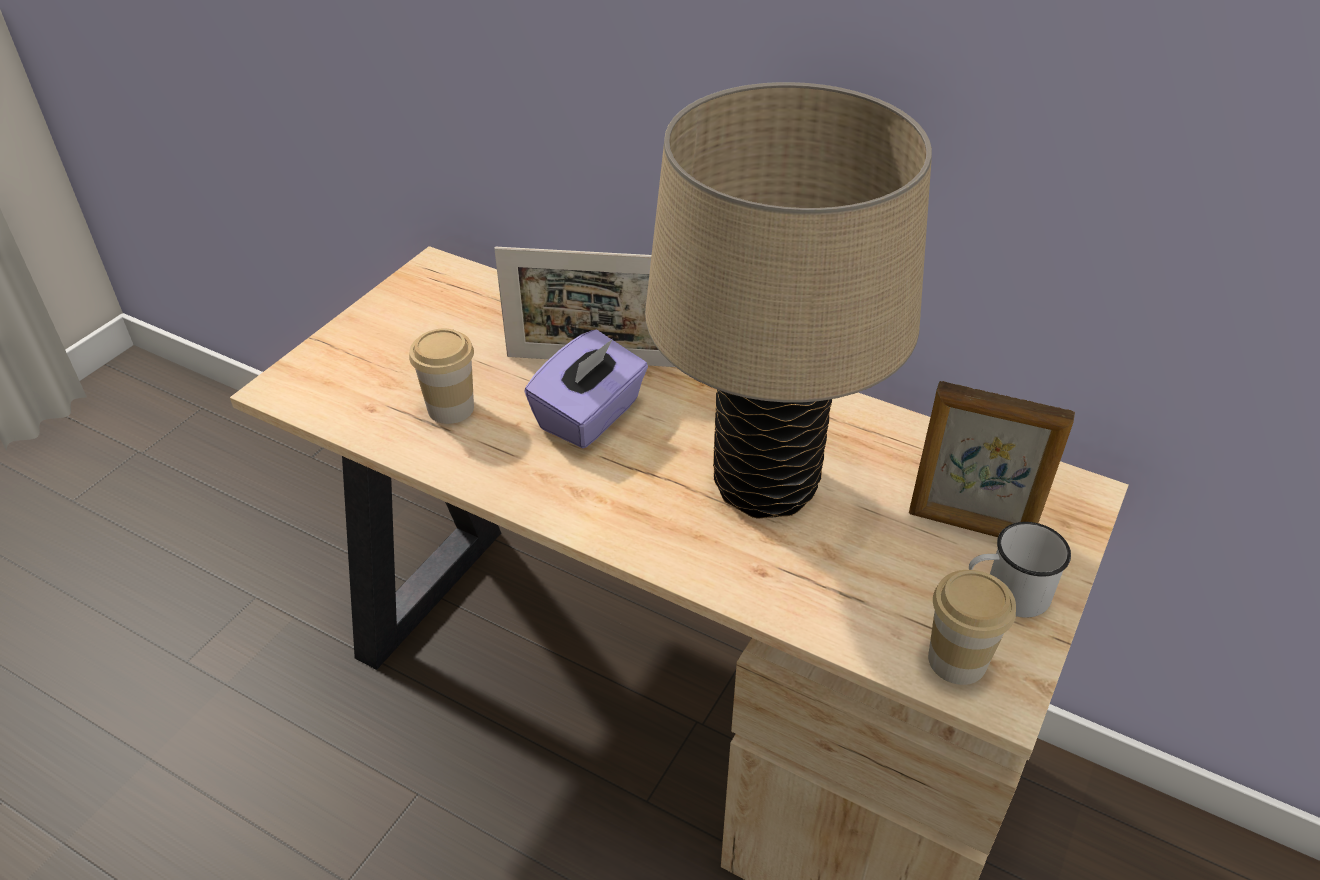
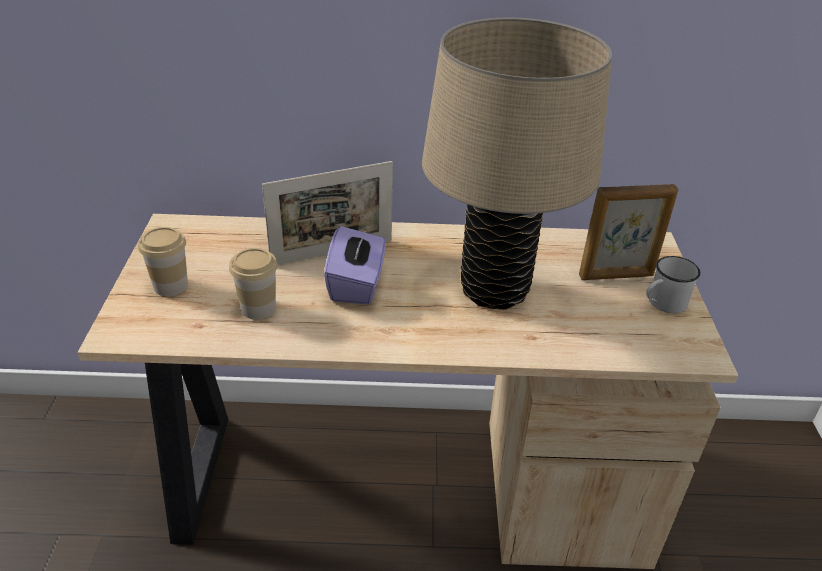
camera: 30 degrees left, 5 degrees down
cup [928,570,1016,685] -> cup moved to [138,227,188,296]

